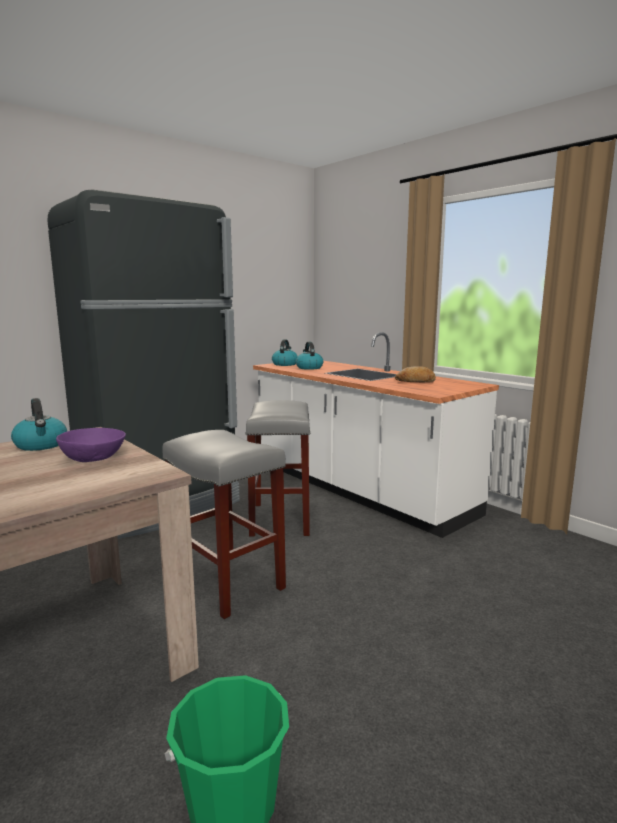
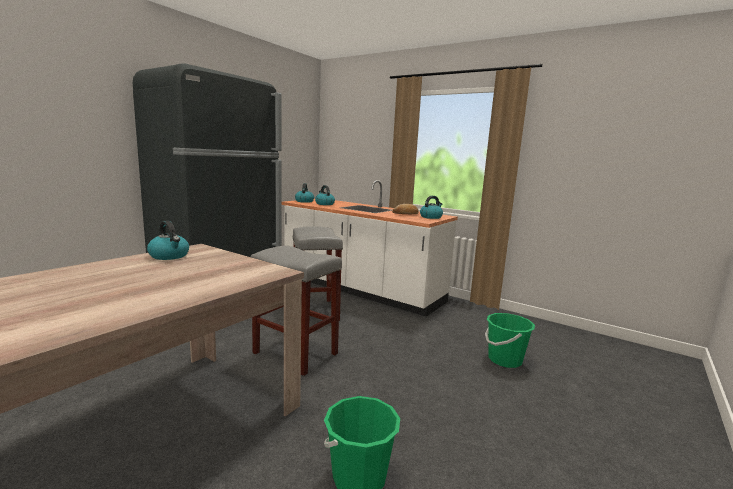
camera: 15 degrees left, 0 degrees up
purple bowl [56,428,126,462] -> none
none -> kettle [420,196,443,219]
none -> green bucket [485,313,535,368]

